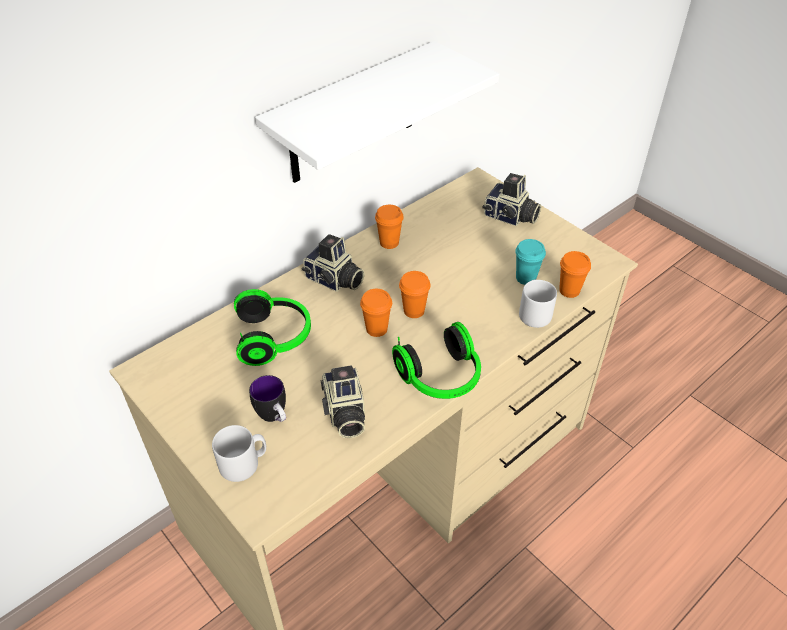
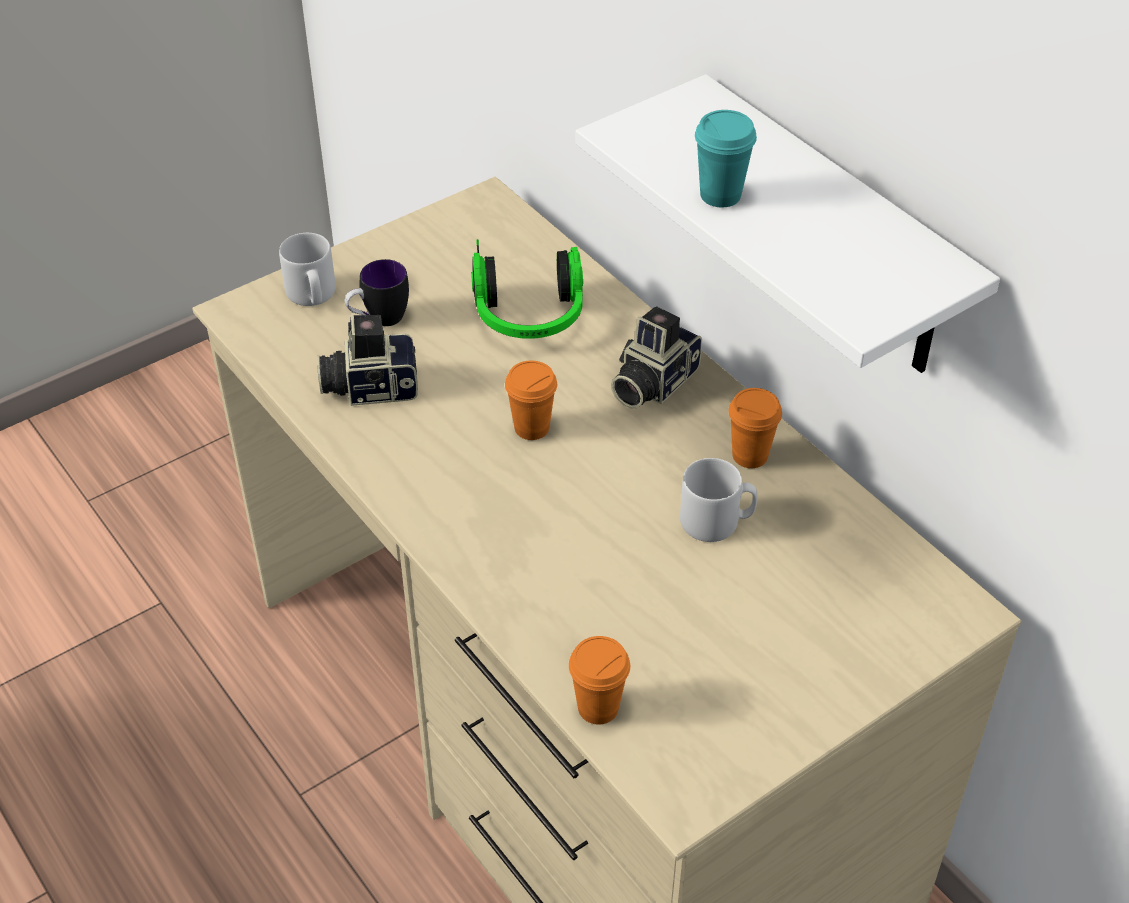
camera: 95 degrees right, 0 degrees up
headphones [392,322,481,399] -> none
orange cup [399,271,431,318] -> none
camera [483,173,541,226] -> none
turquoise cup [515,239,546,285] -> turquoise cup moved to [695,110,757,207]
grey mug [519,279,557,328] -> grey mug moved to [680,458,758,542]

